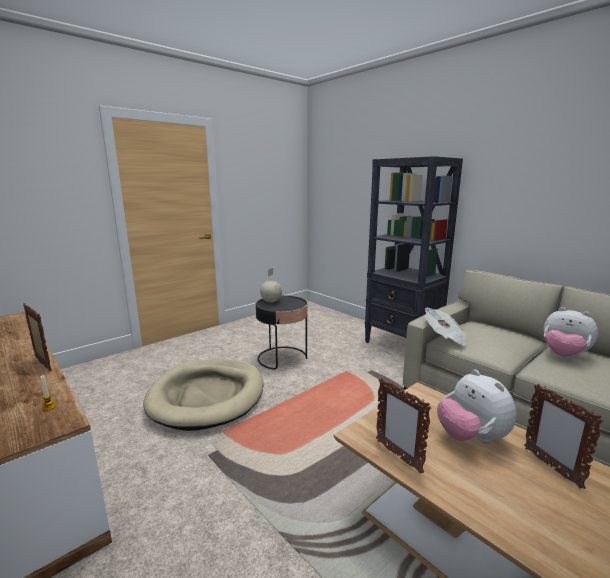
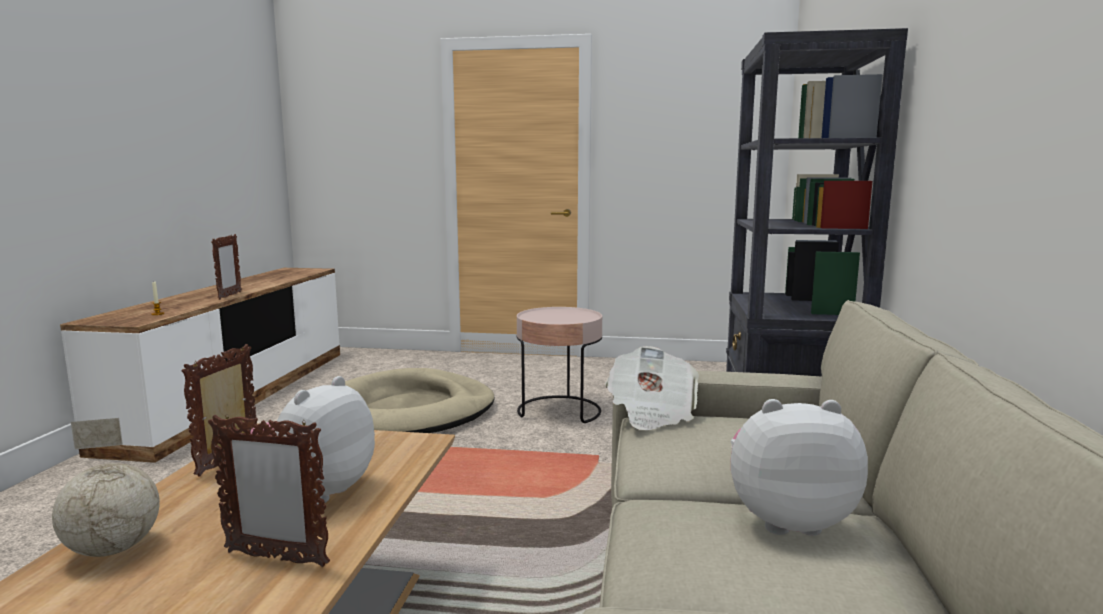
camera: 50 degrees right, 5 degrees down
black side table [256,295,308,370] -> pink side table [516,307,602,423]
globe [260,268,282,302] -> globe moved to [52,418,160,557]
picture frame [524,384,604,489] -> picture frame turned 105 degrees counterclockwise [208,414,330,567]
plush toy [543,307,598,357] -> plush toy turned 90 degrees clockwise [730,399,868,536]

